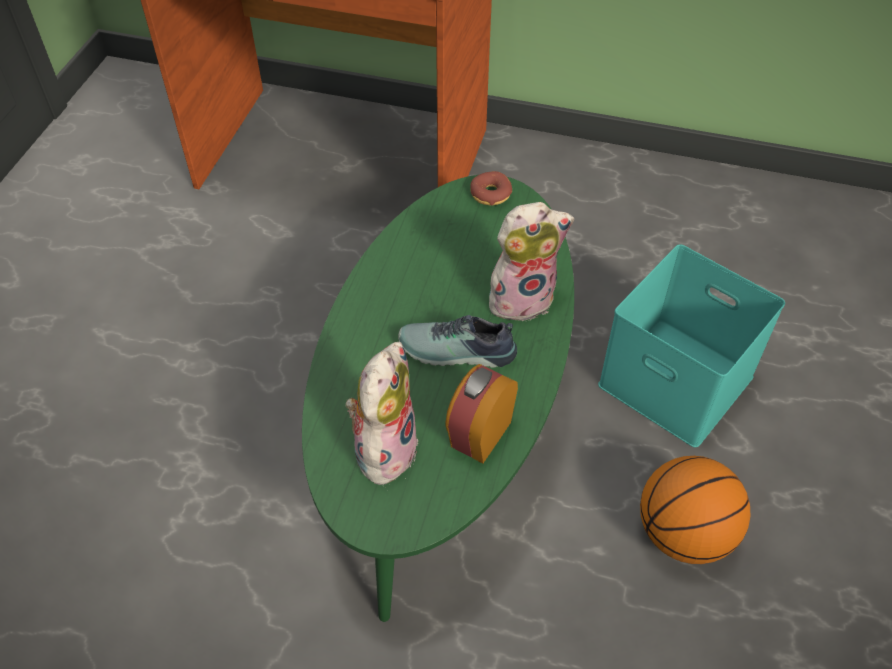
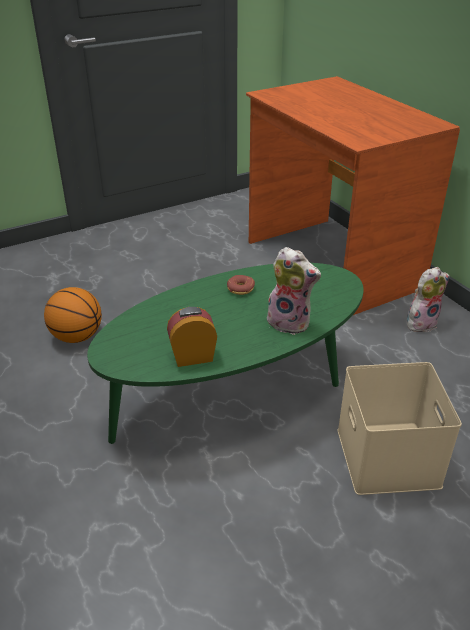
camera: 45 degrees right, 15 degrees down
plush toy [345,342,419,491] -> plush toy moved to [407,267,450,332]
shoe [398,315,517,368] -> none
donut [470,171,512,205] -> donut moved to [227,275,255,295]
turquoise storage box [598,244,785,447] -> beige storage box [337,362,462,495]
basketball [640,456,750,564] -> basketball moved to [44,287,102,343]

